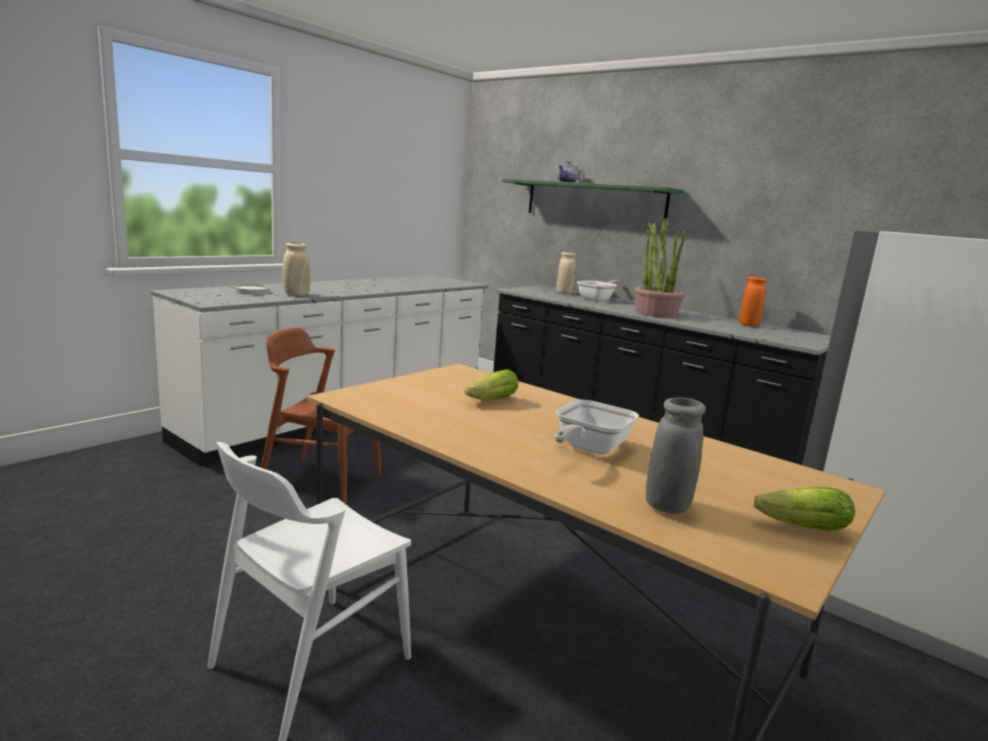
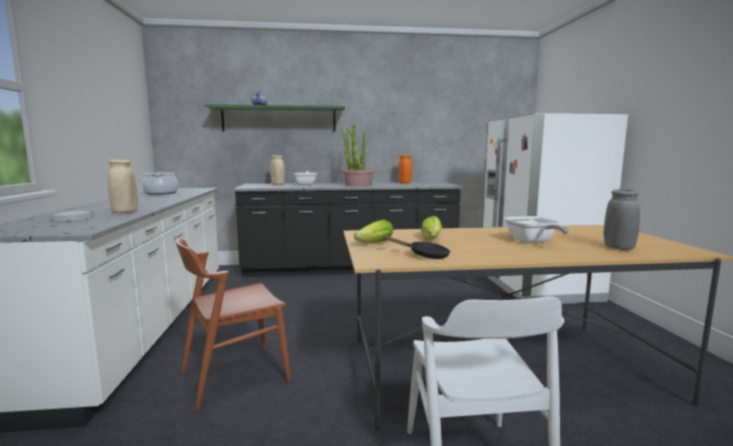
camera: 45 degrees left, 5 degrees down
lettuce [754,487,855,531] -> lettuce moved to [354,220,393,243]
none -> cooking pot [142,172,178,195]
none -> black frying pan [384,236,450,259]

